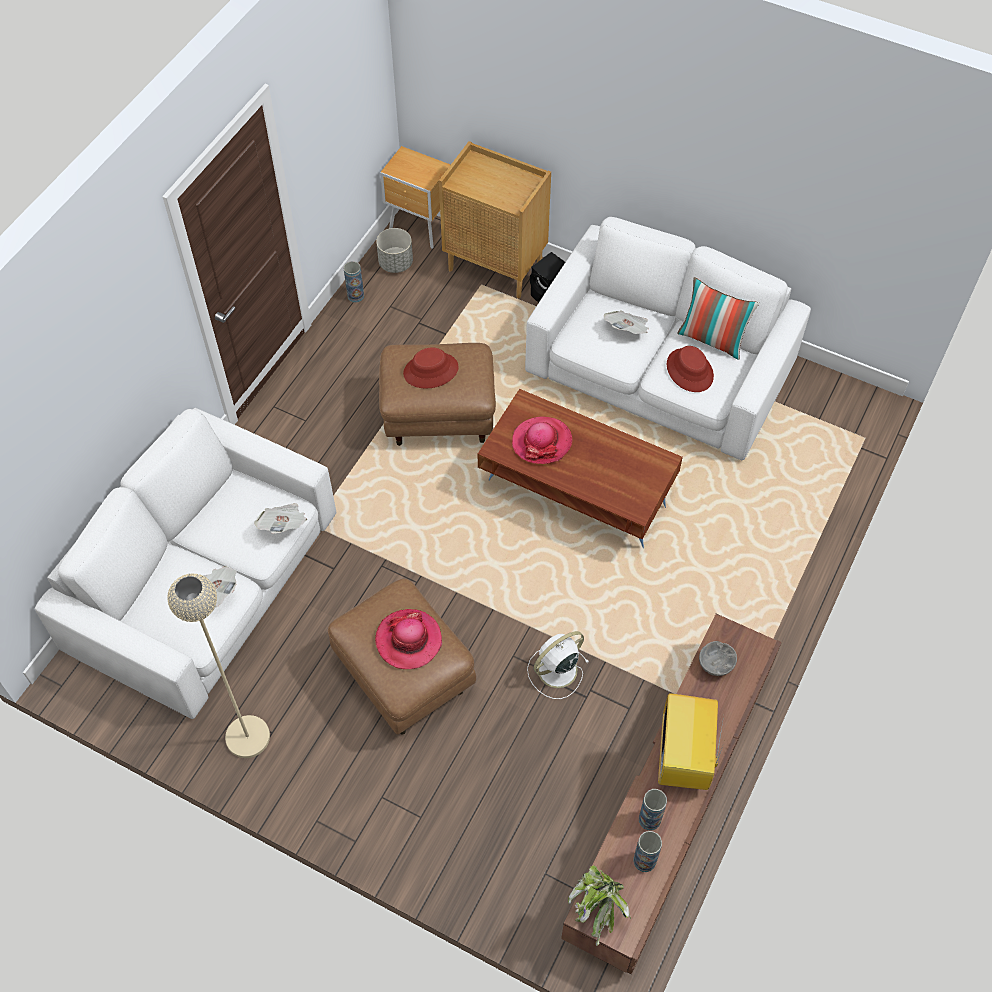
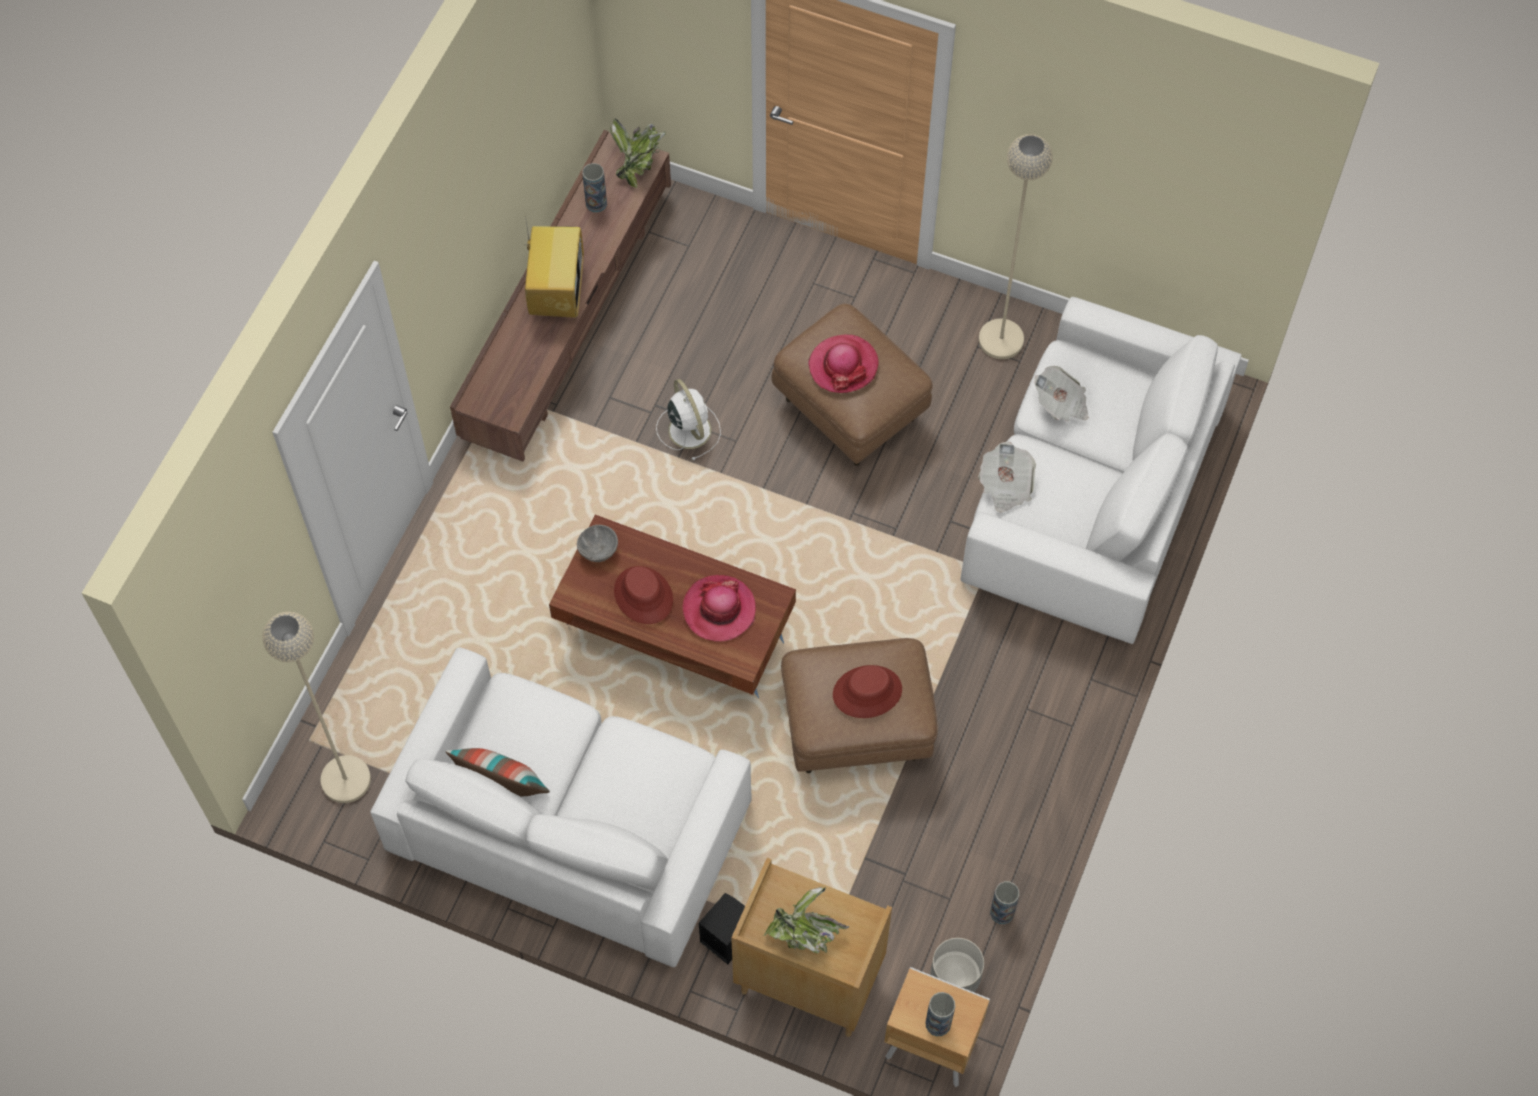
camera: 175 degrees right, 5 degrees up
white fan [527,631,588,699] -> white fan turned 75 degrees counterclockwise [656,379,721,460]
newspaper [604,310,649,334] -> none
vase [639,789,667,830] -> vase moved to [925,992,955,1036]
red hat [667,346,714,392] -> red hat moved to [614,566,673,624]
grey bowl [699,641,737,676] -> grey bowl moved to [577,525,618,562]
none -> beige floor lamp [262,612,371,803]
none -> potted plant [763,887,849,953]

